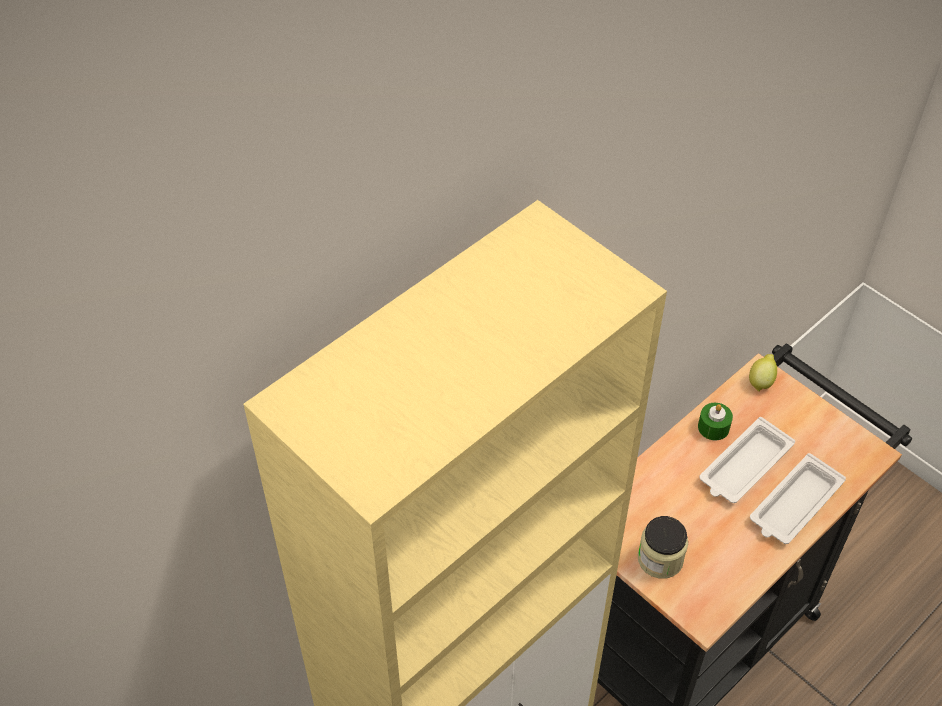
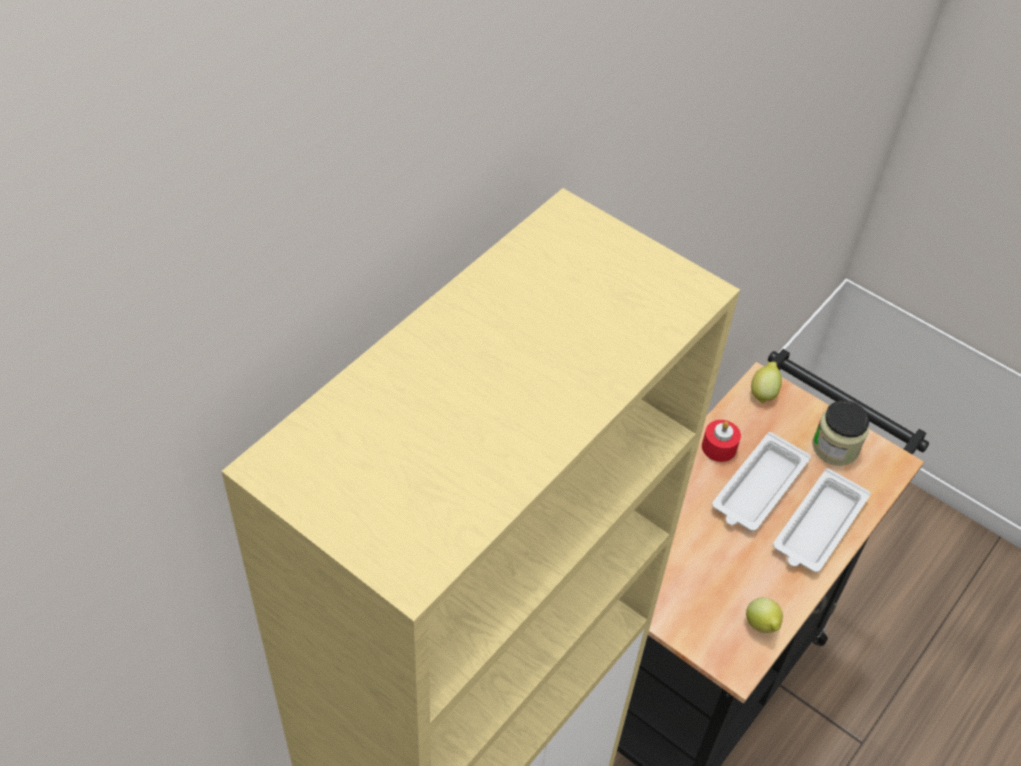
camera: 10 degrees left, 0 degrees up
jar [638,516,688,579] -> jar moved to [812,400,869,466]
green candle [698,403,733,440] -> red candle [702,420,741,462]
none -> lemon [746,597,783,633]

